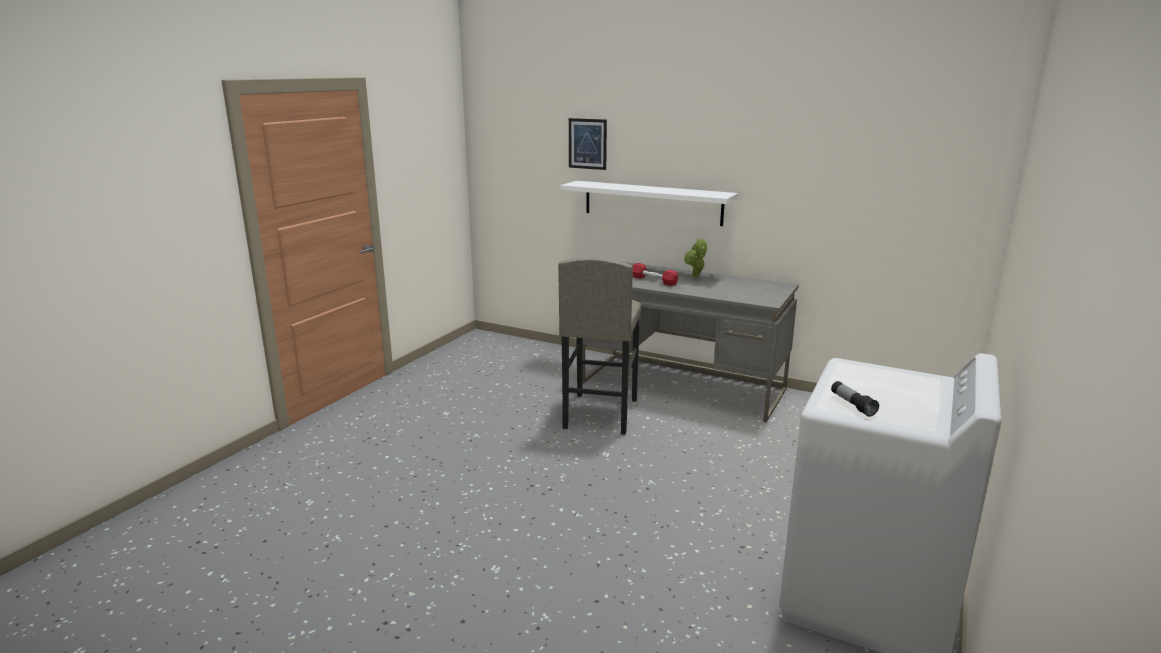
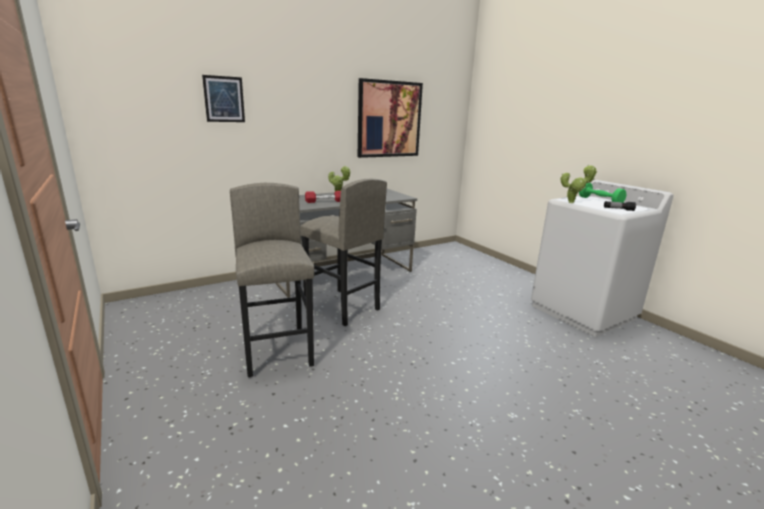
camera: 60 degrees left, 0 degrees up
white shelf [560,181,738,226] -> none
none -> grey stool [230,183,314,377]
none -> picture [358,78,423,158]
none -> potted plant [561,165,597,203]
none -> green dumbbell [579,183,626,203]

